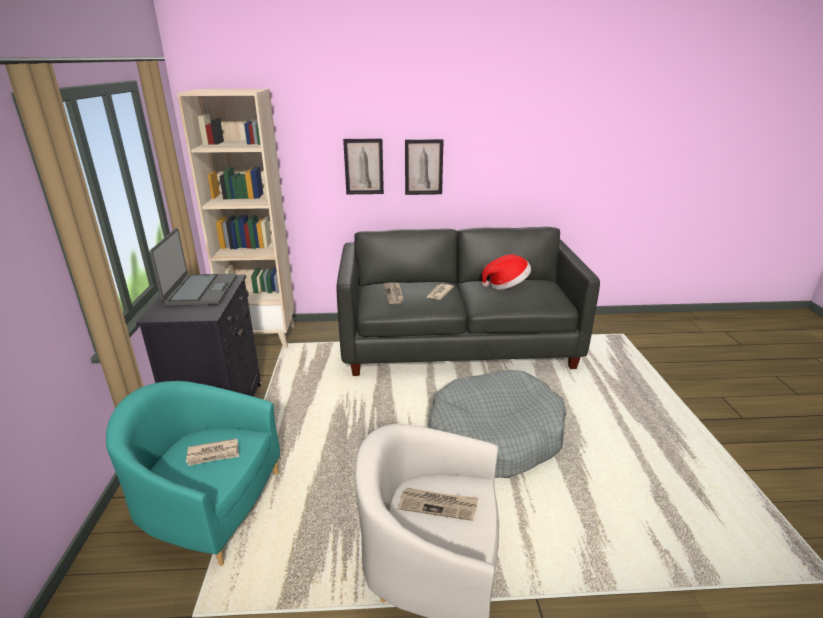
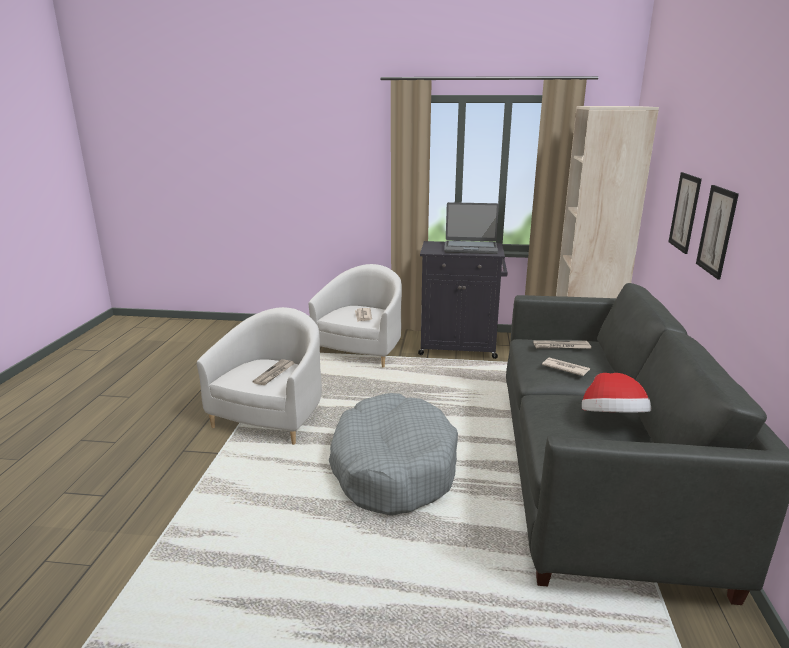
camera: 100 degrees right, 5 degrees down
turquoise armchair [106,381,280,566] -> white armchair [309,264,402,368]

